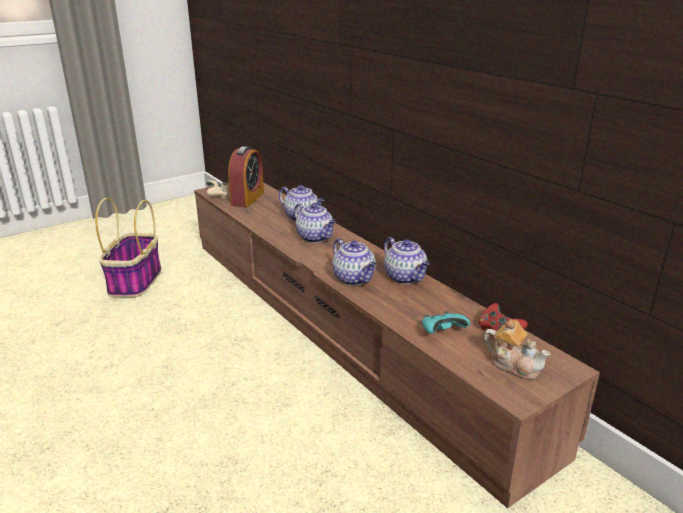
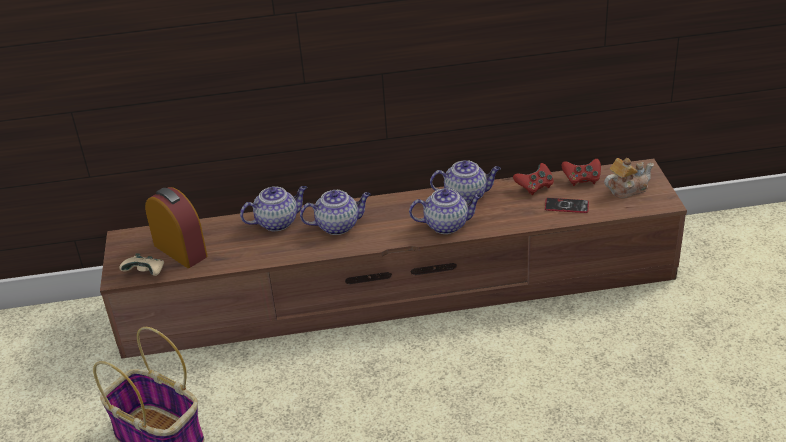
camera: 60 degrees left, 10 degrees up
turquoise game controller [422,311,470,334] -> phone [545,198,589,213]
none -> red game controller [513,163,554,195]

